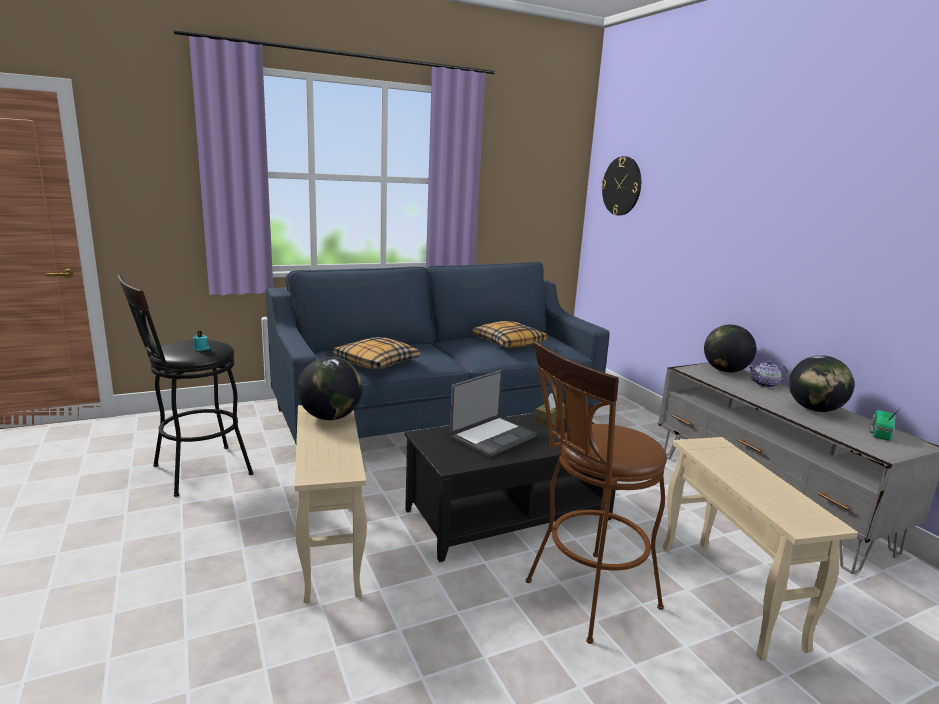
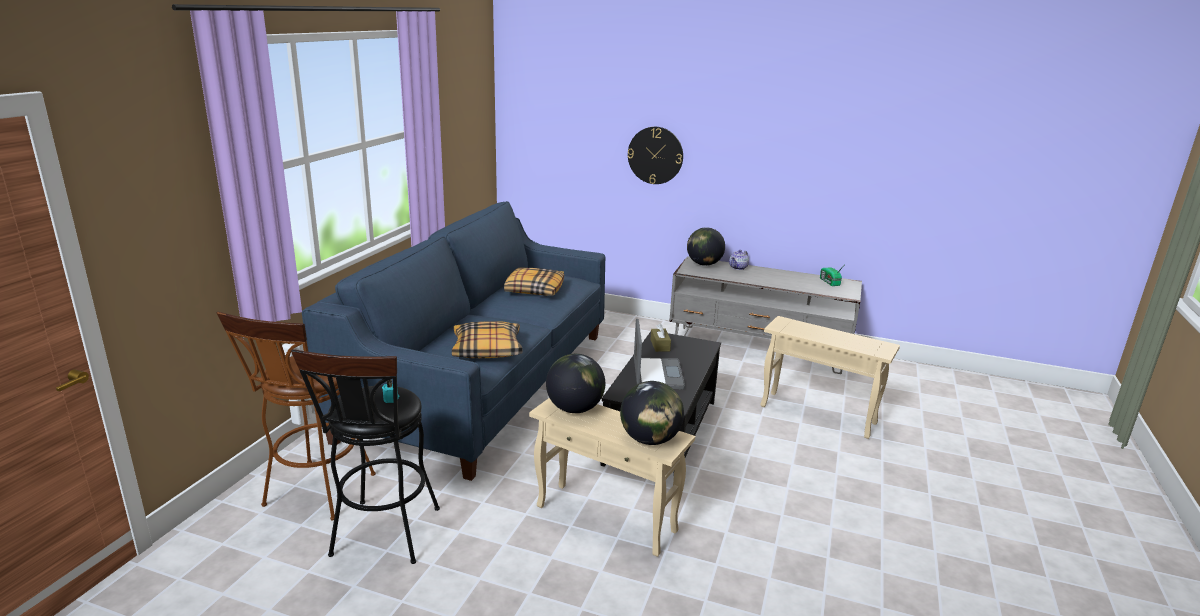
camera: 45 degrees left, 5 degrees up
brown stool [526,341,667,644] -> brown stool moved to [217,312,376,520]
wall clock [601,156,641,215] -> wall clock moved to [628,127,683,184]
globe [789,355,854,412] -> globe moved to [620,381,684,445]

